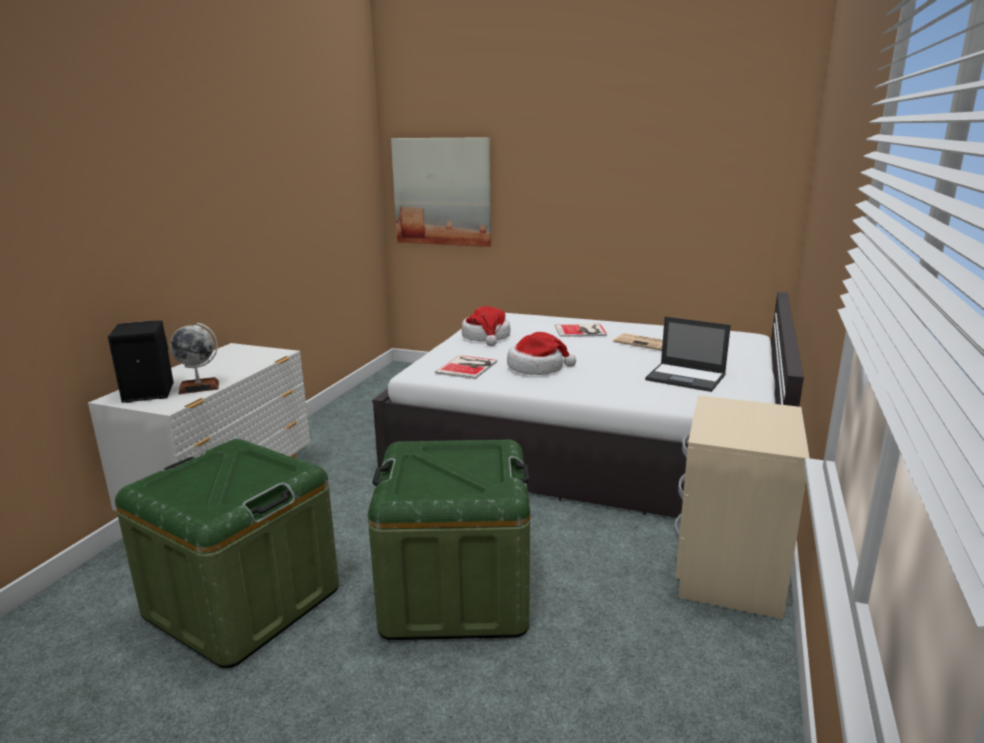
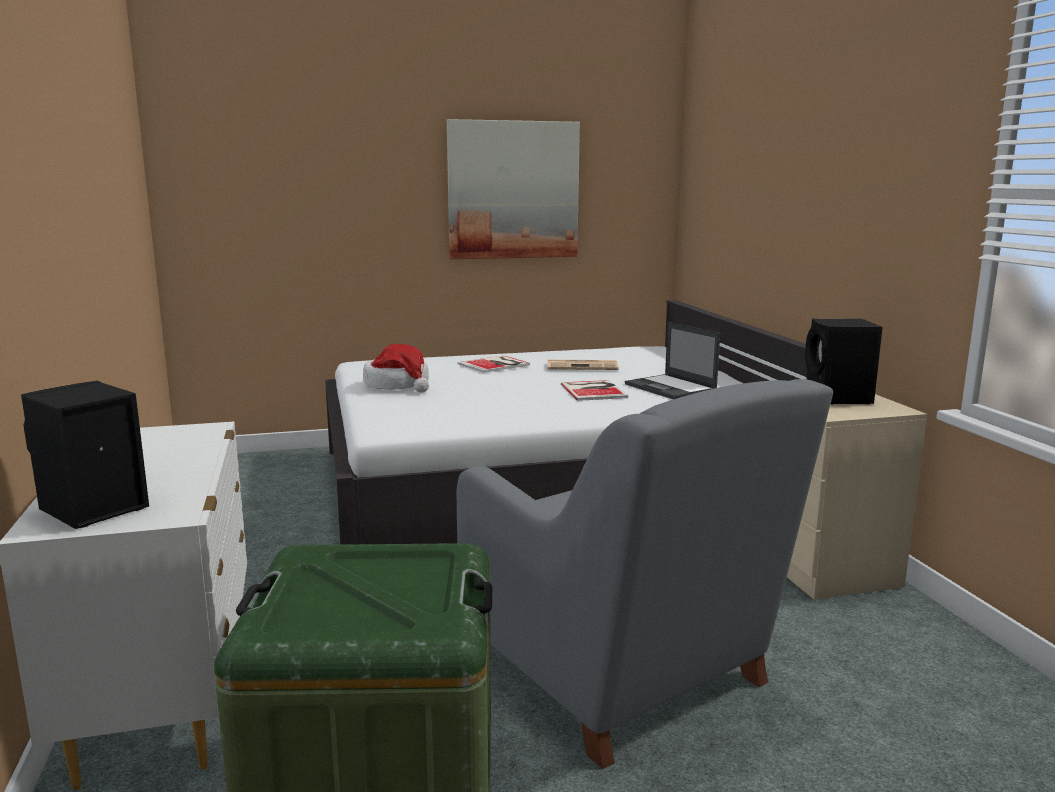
camera: 35 degrees left, 5 degrees down
globe [170,323,219,394] -> none
green storage box [368,440,530,640] -> grey armchair [457,379,833,769]
picture [391,137,491,247] -> picture moved to [447,119,580,259]
book [435,355,497,379] -> book moved to [561,380,628,401]
hat [507,332,576,375] -> none
laptop [645,317,731,392] -> laptop turned 60 degrees clockwise [625,322,720,399]
none -> black speaker [805,319,883,404]

